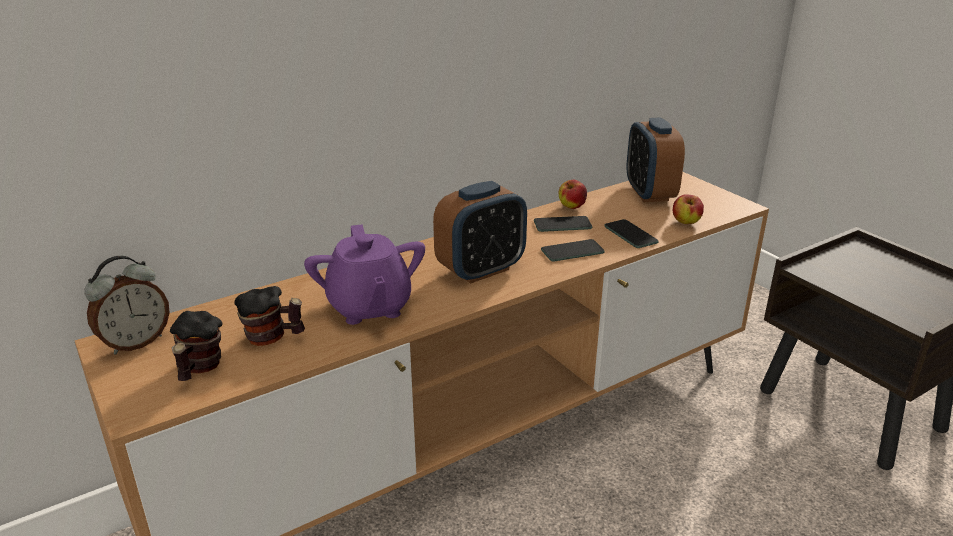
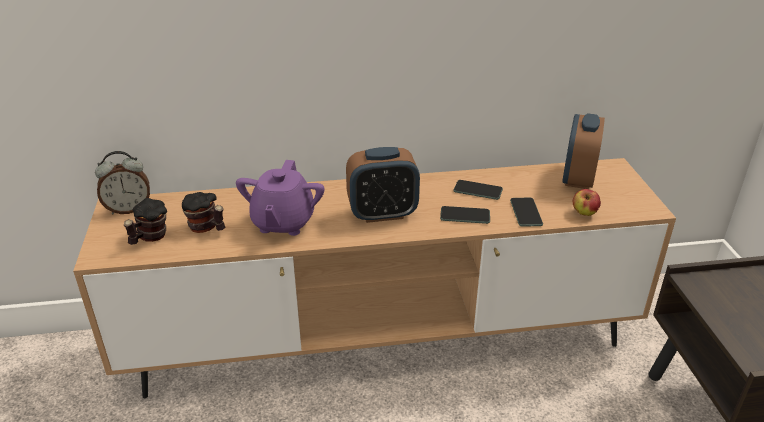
camera: 25 degrees right, 5 degrees up
apple [559,180,587,209] -> none

